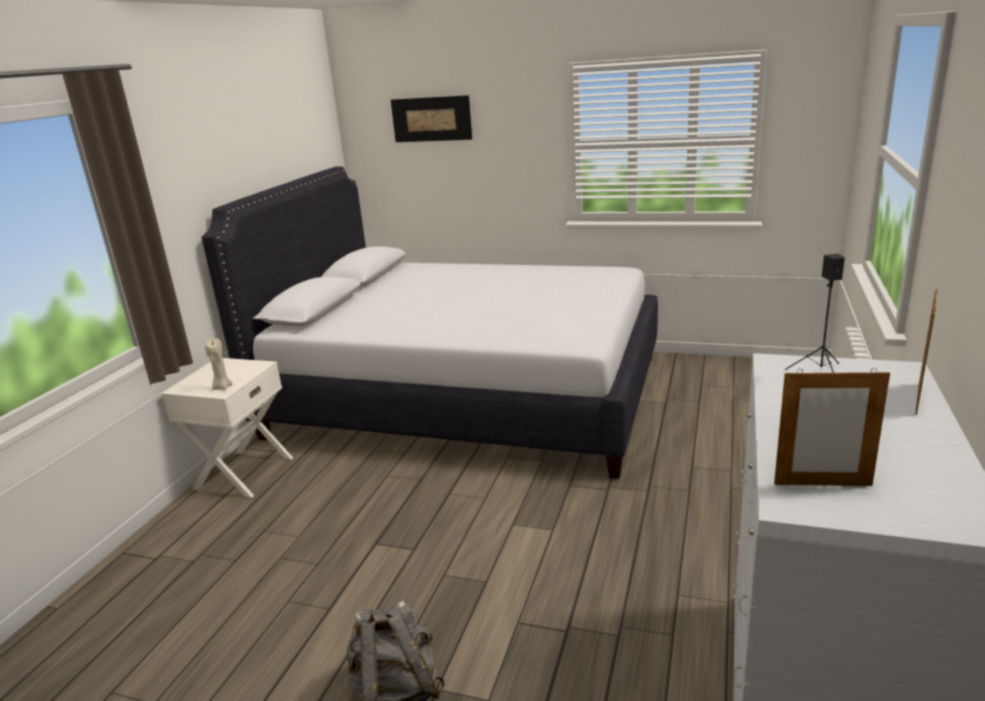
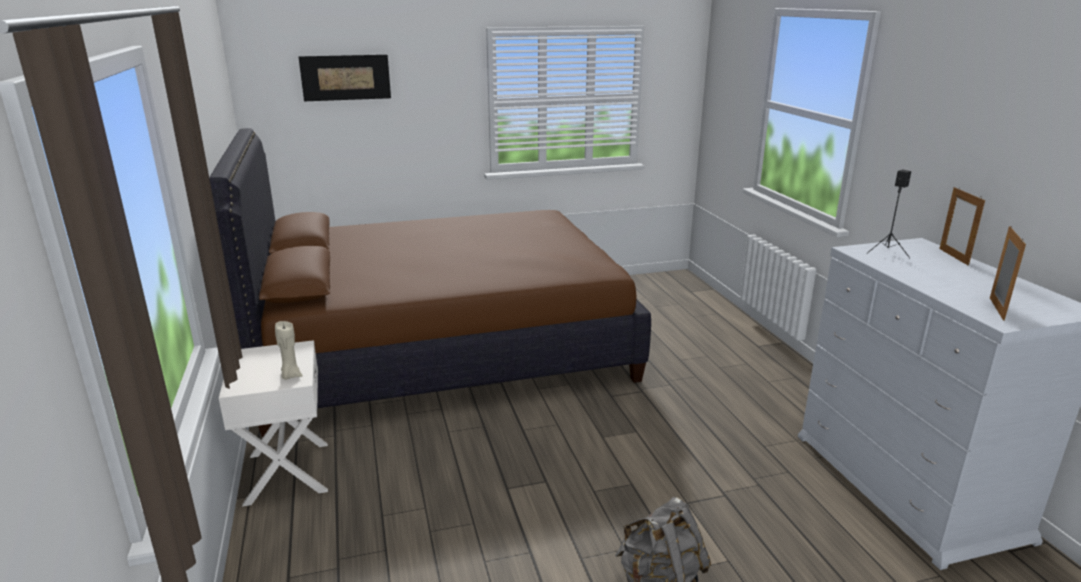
camera: 35 degrees left, 0 degrees up
white bed [201,166,658,479] -> brown bed [209,128,651,438]
picture frame [774,368,890,486] -> picture frame turned 45 degrees counterclockwise [990,226,1026,321]

